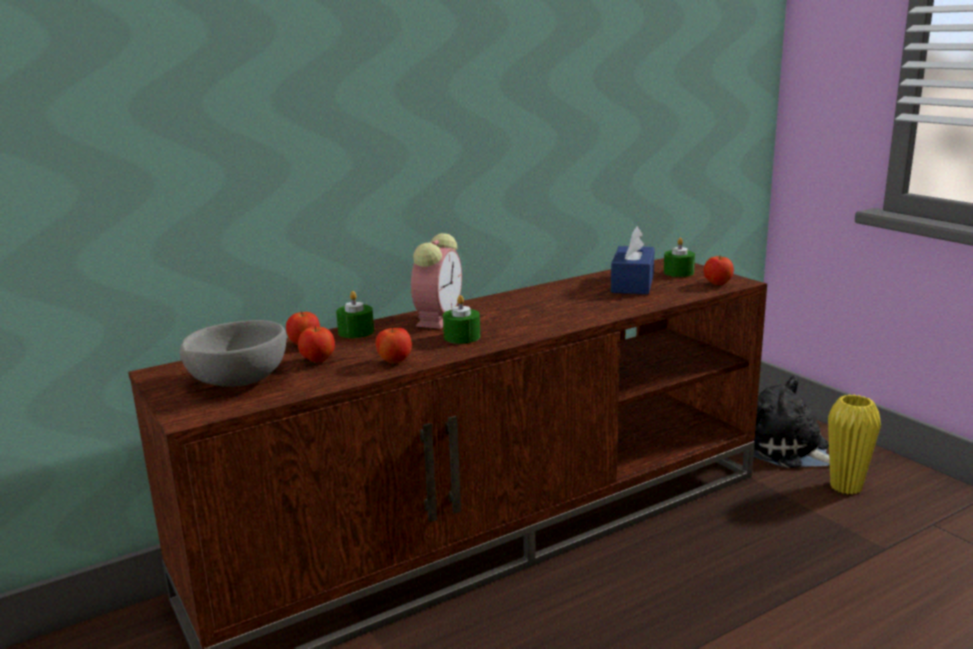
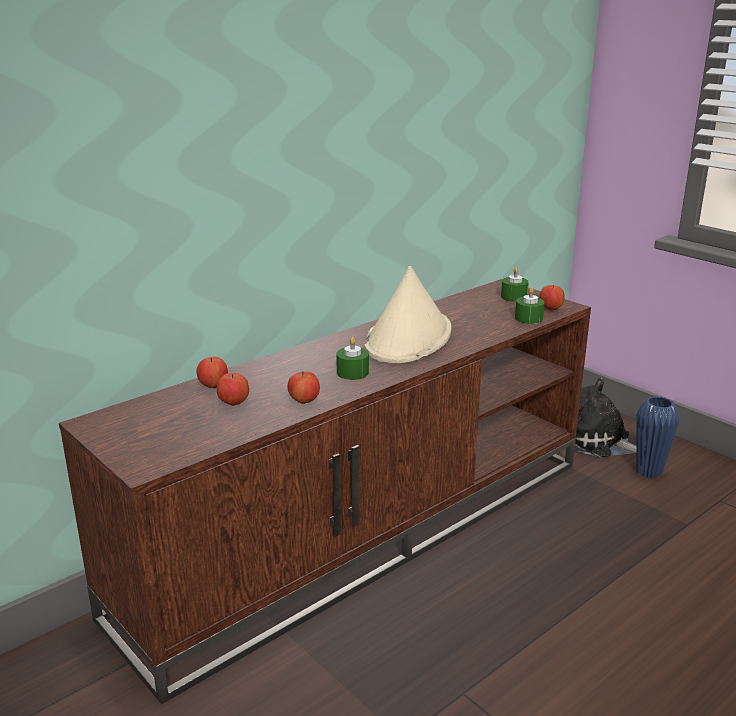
camera: 10 degrees left, 5 degrees up
grey bowl [180,320,286,386] -> none
green candle [336,291,374,338] -> green candle moved to [515,287,545,324]
alarm clock [411,233,462,329] -> none
blue tissue box [611,226,655,294] -> none
yellow vase [828,395,881,495] -> blue vase [636,396,679,478]
none -> beige hat [364,266,451,363]

